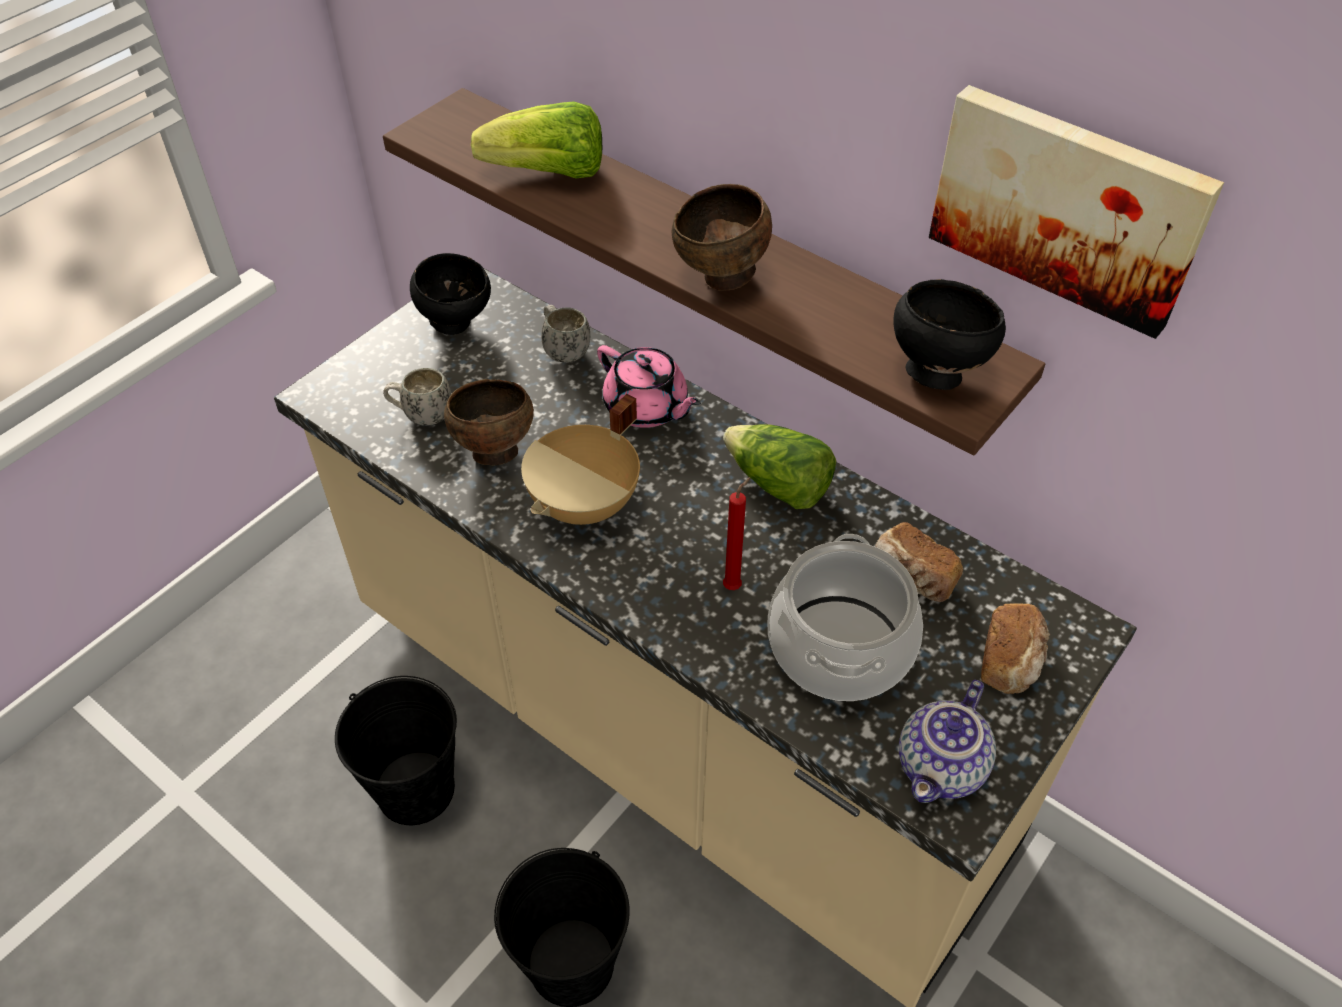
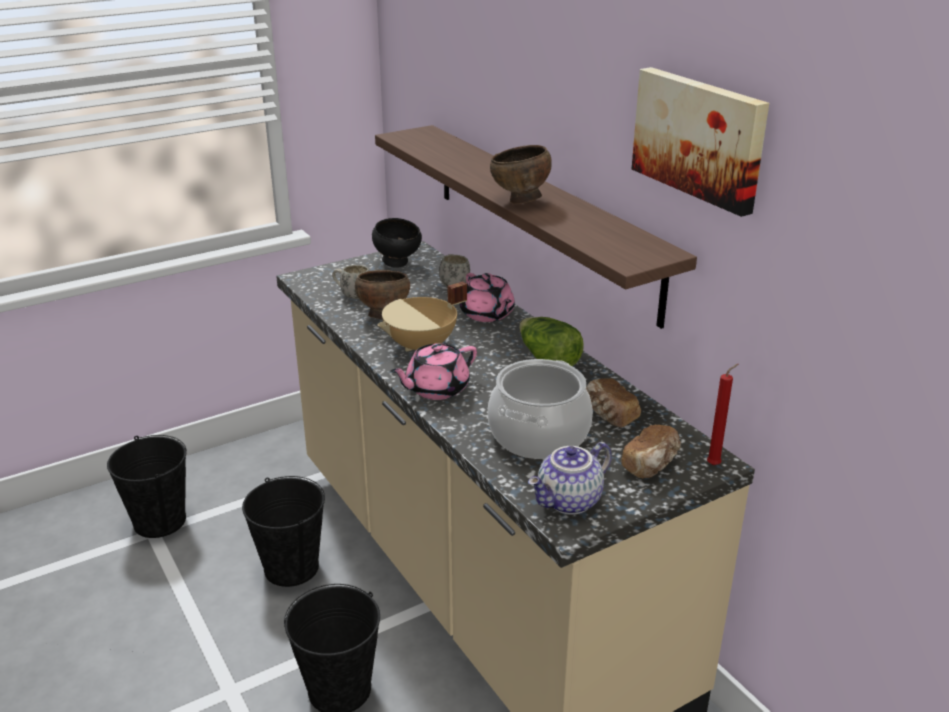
camera: 20 degrees right, 20 degrees down
lettuce [471,101,602,178] -> none
red candle [723,477,750,590] -> red candle moved to [707,364,738,465]
black bowl [894,279,1006,390] -> none
none -> black bucket [107,435,187,538]
none -> pink teapot [390,343,477,400]

